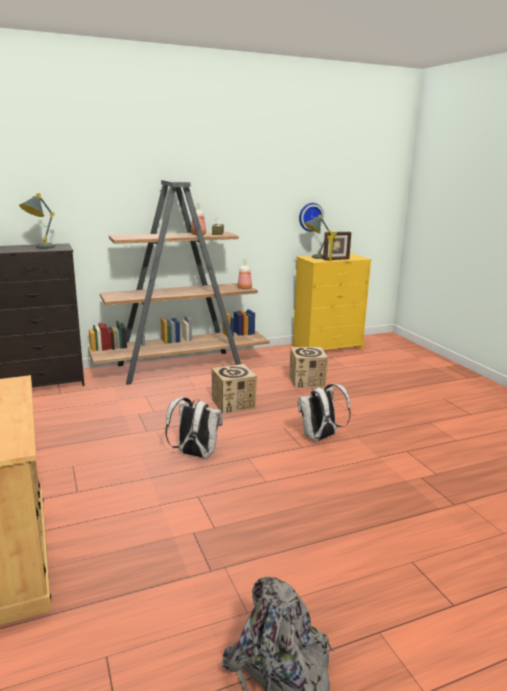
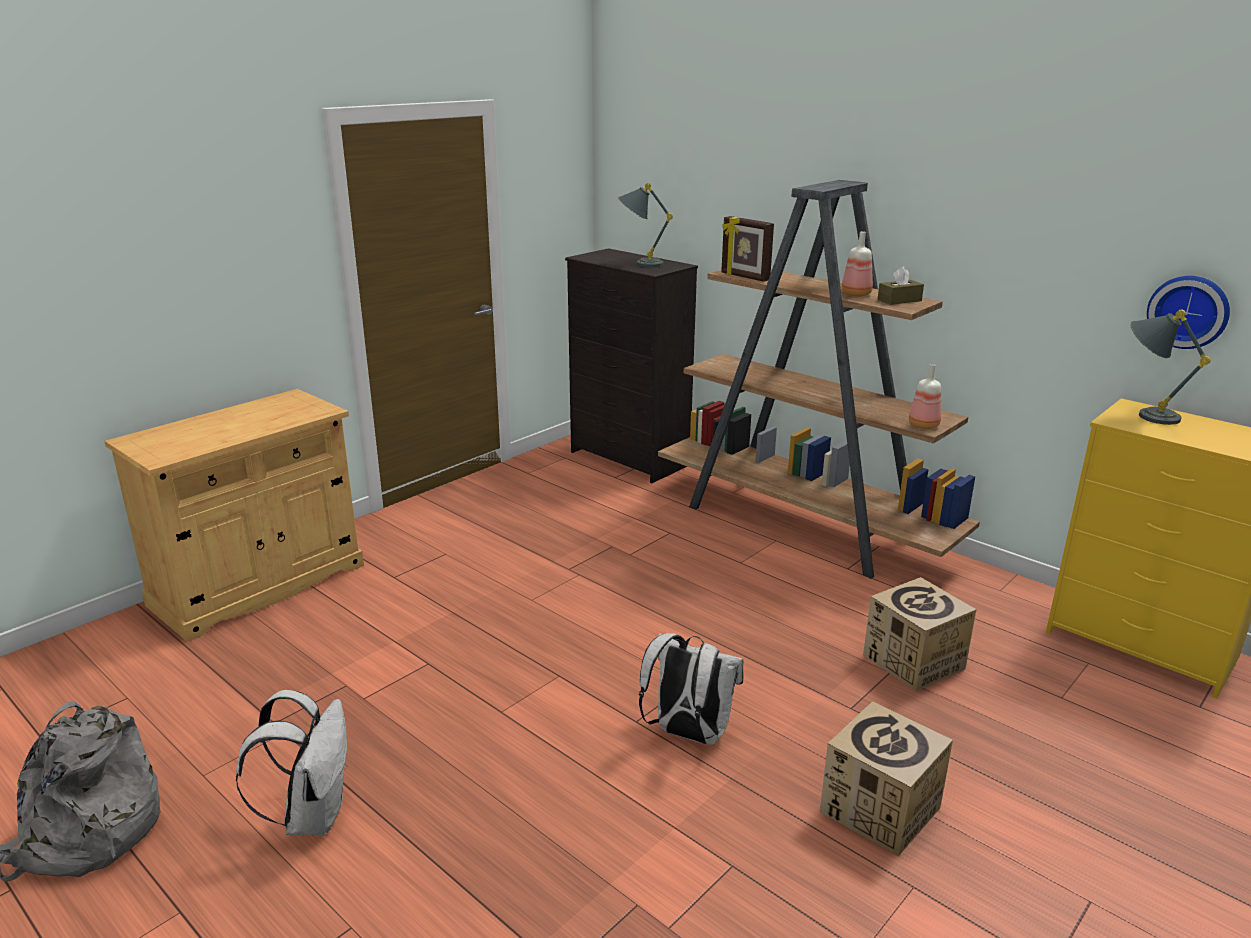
camera: 65 degrees right, 5 degrees up
white backpack [165,397,223,458] -> white backpack moved to [236,690,348,836]
cardboard box [212,364,257,414] -> cardboard box moved to [820,701,953,856]
picture frame [323,232,352,261] -> picture frame moved to [721,216,774,282]

